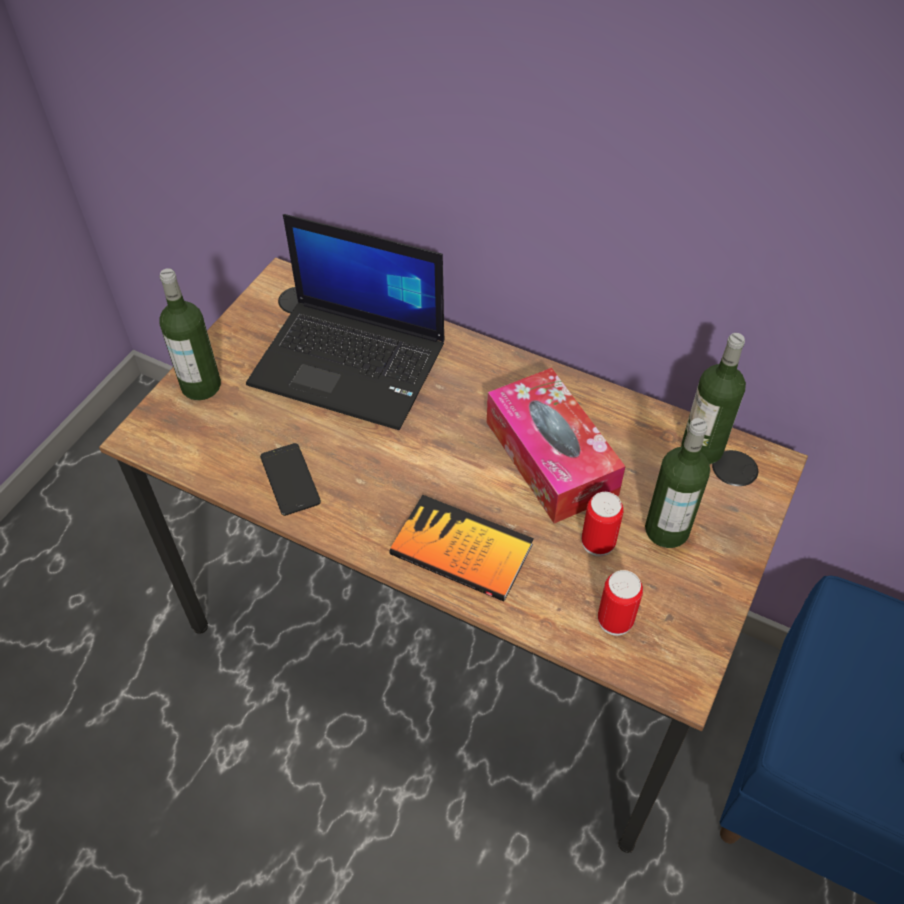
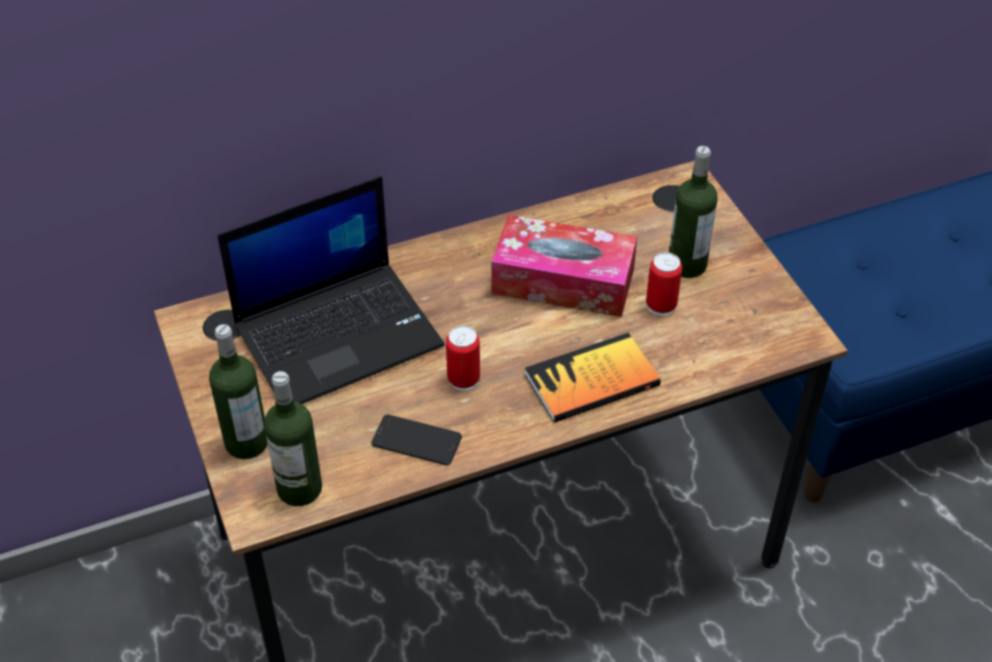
camera: 50 degrees left, 5 degrees down
can [598,570,643,636] -> can moved to [446,326,480,391]
bottle [681,333,746,464] -> bottle moved to [264,371,322,506]

